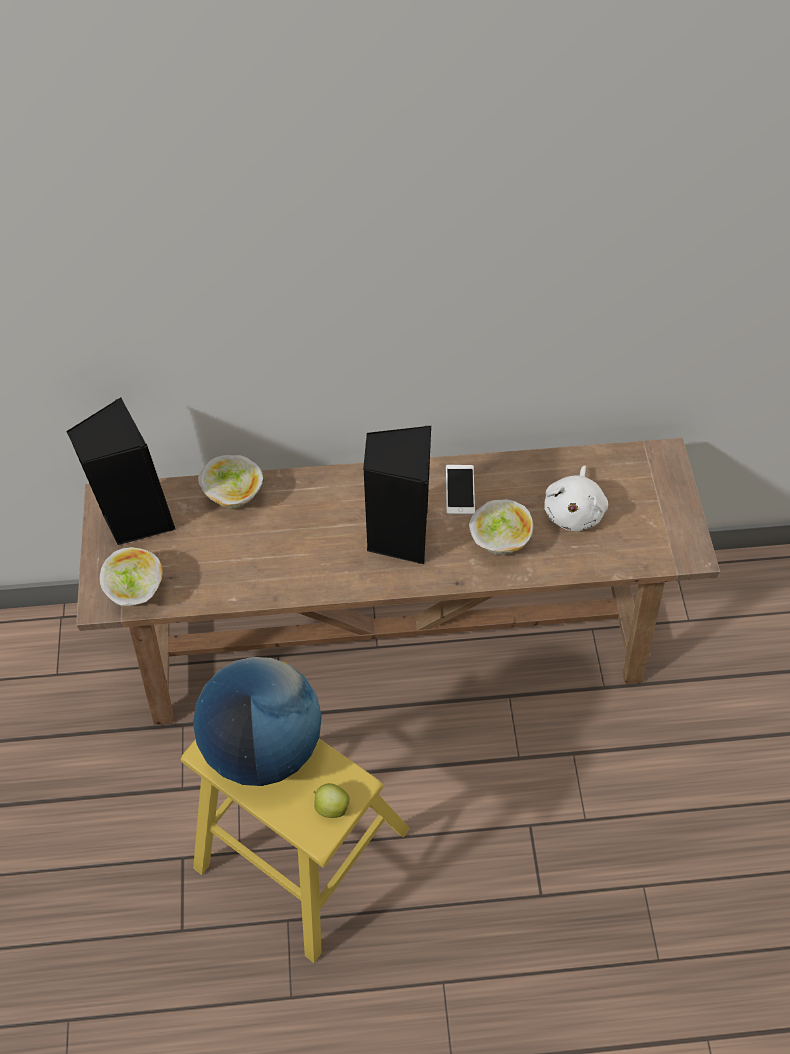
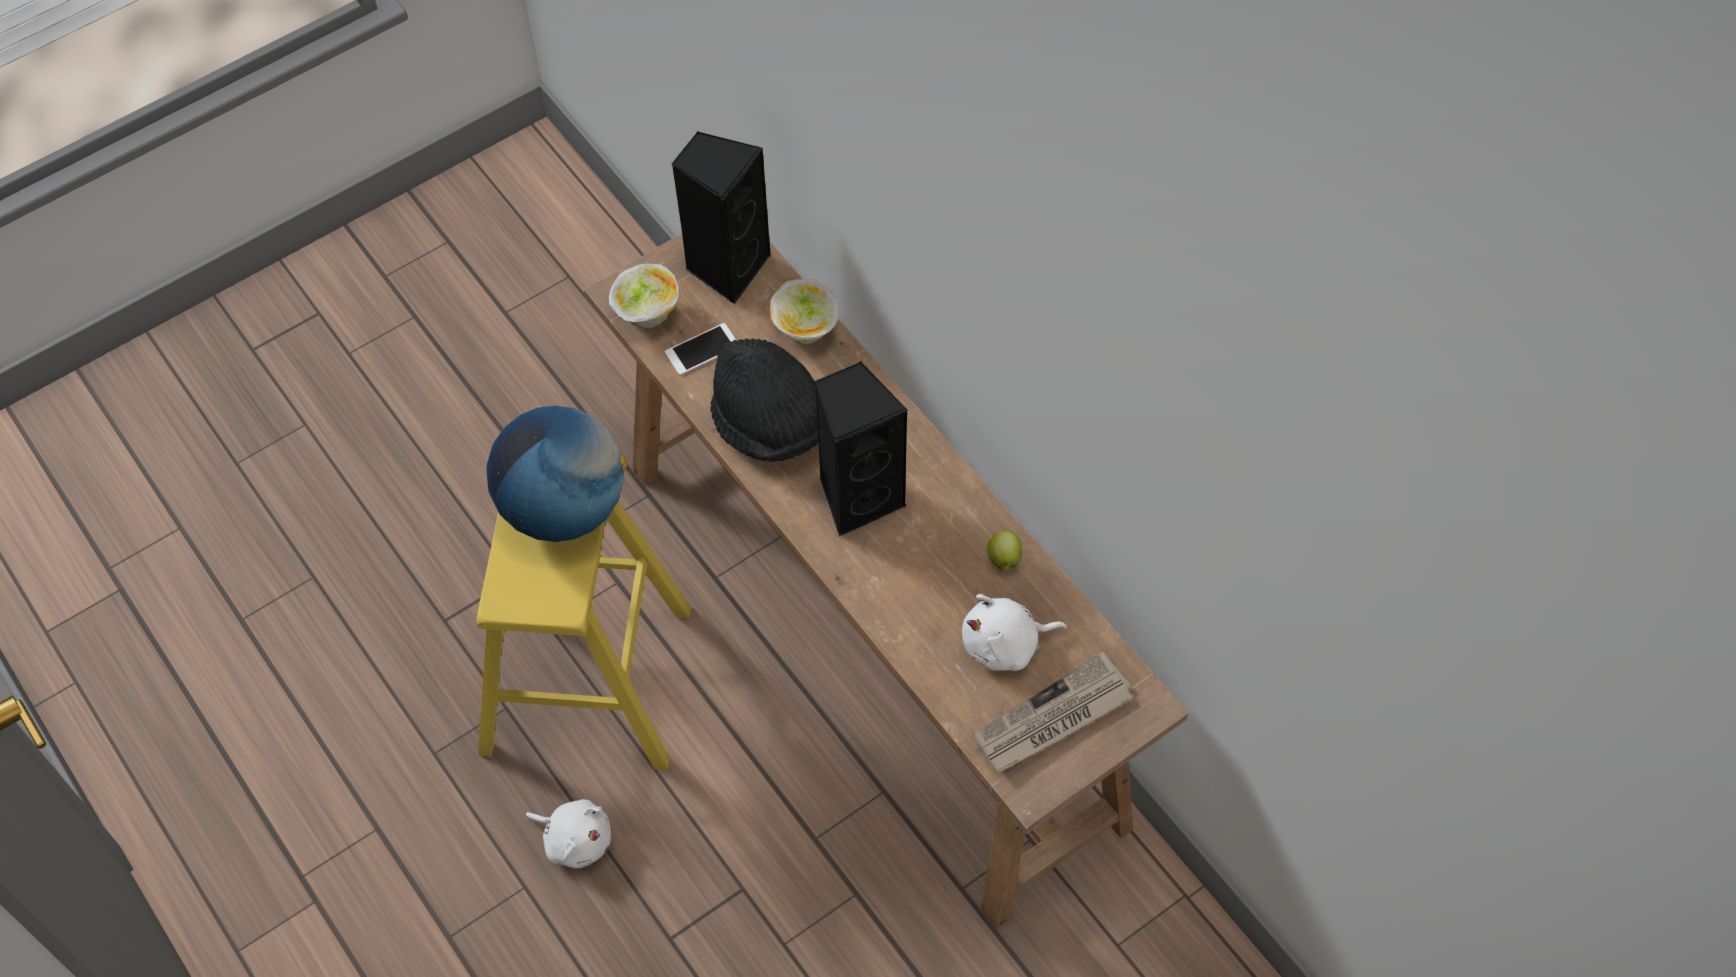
camera: 60 degrees right, 0 degrees up
apple [313,783,350,818] -> apple moved to [987,530,1023,570]
phone [446,465,475,515] -> phone moved to [665,323,736,375]
bowl [469,499,533,556] -> none
none -> white plush toy [526,799,611,868]
none -> black hat [710,338,819,462]
none -> newspaper [974,652,1133,772]

